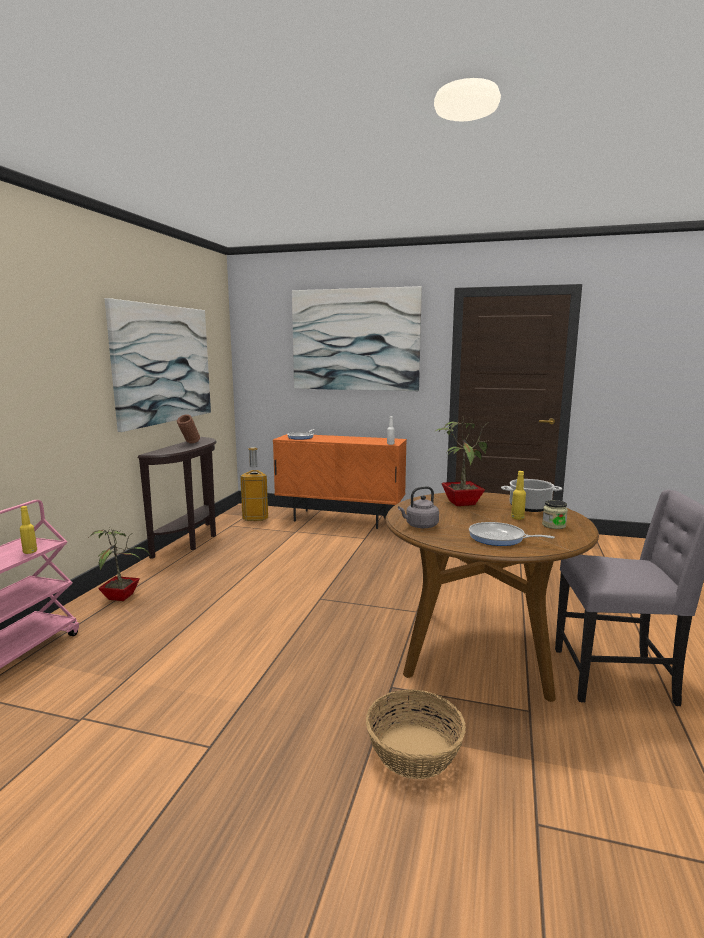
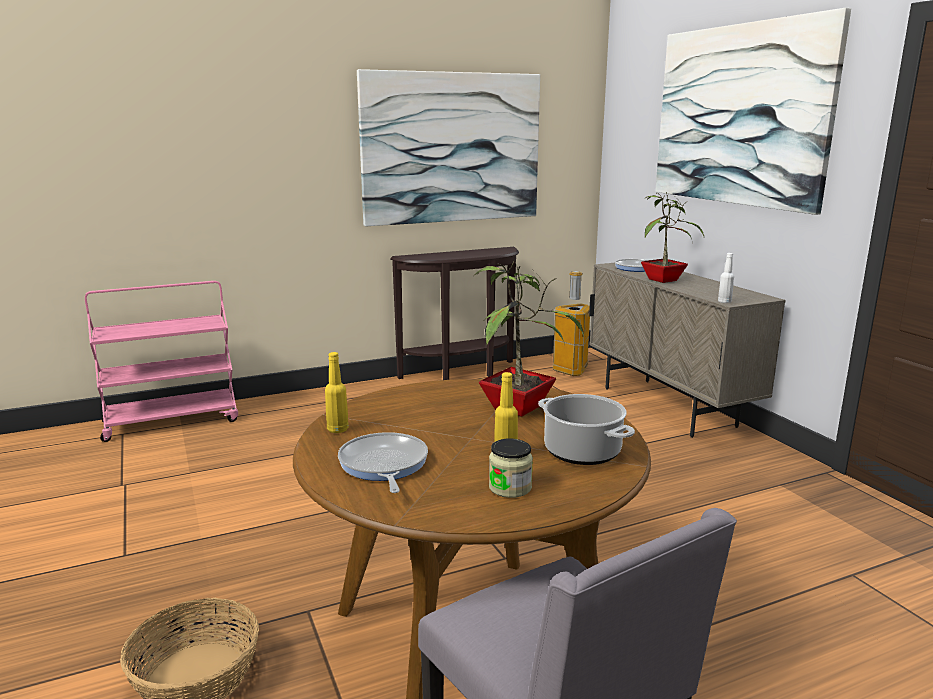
camera: 50 degrees right, 5 degrees up
yellow bottle [20,506,37,554] -> yellow bottle moved to [325,352,349,433]
potted plant [89,528,151,601] -> potted plant moved to [641,192,704,283]
brown vase [177,414,200,444] -> none
orange cabinet [273,434,407,529] -> beige cabinet [589,263,785,438]
grey kettle [398,486,439,528] -> none

